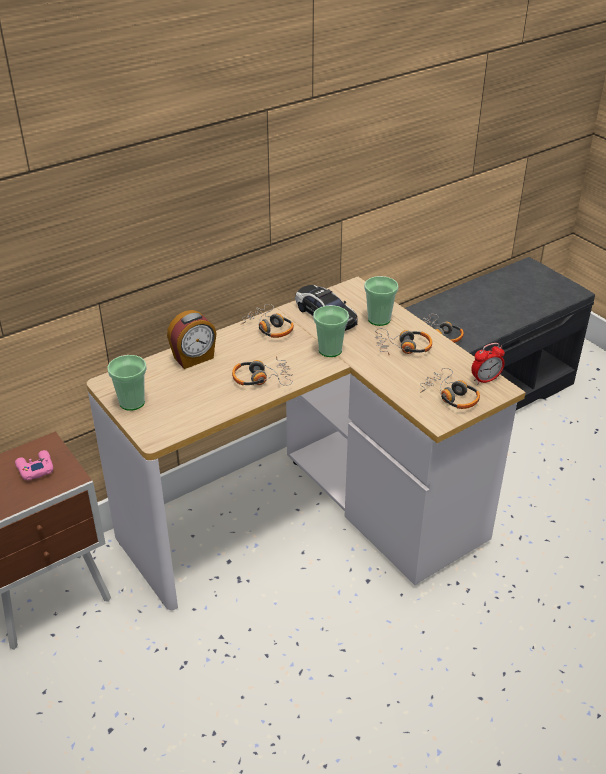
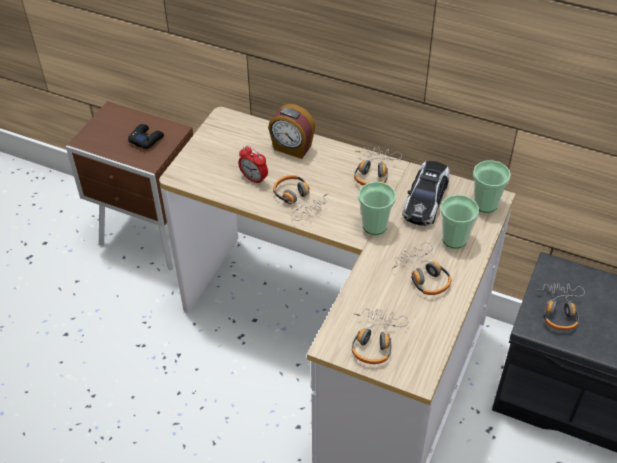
camera: 60 degrees right, 10 degrees up
pink game controller [15,450,53,480] -> black game controller [128,124,164,149]
cup [107,355,147,411] -> cup moved to [473,160,511,213]
alarm clock [471,343,505,384] -> alarm clock moved to [238,146,268,185]

